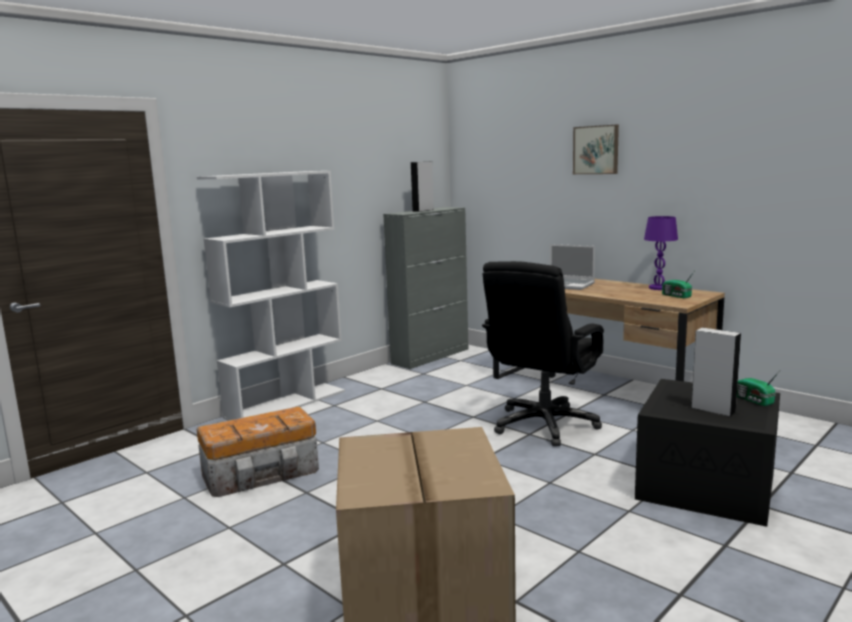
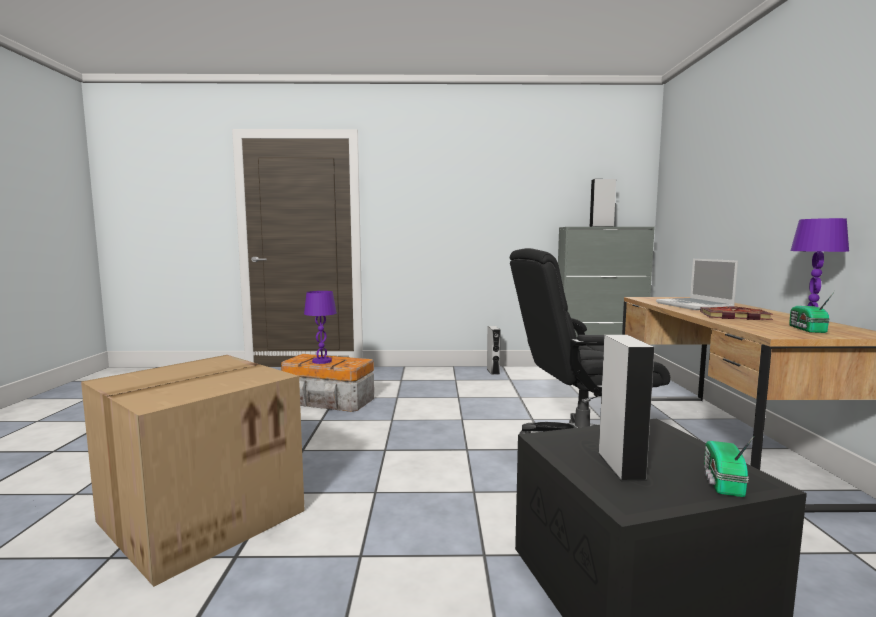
camera: 45 degrees right, 5 degrees down
white bookcase [197,171,345,421] -> none
picture [573,125,619,174] -> none
none -> purple table lamp [304,291,337,364]
none -> grey speaker [487,326,501,375]
none -> book [700,306,773,320]

